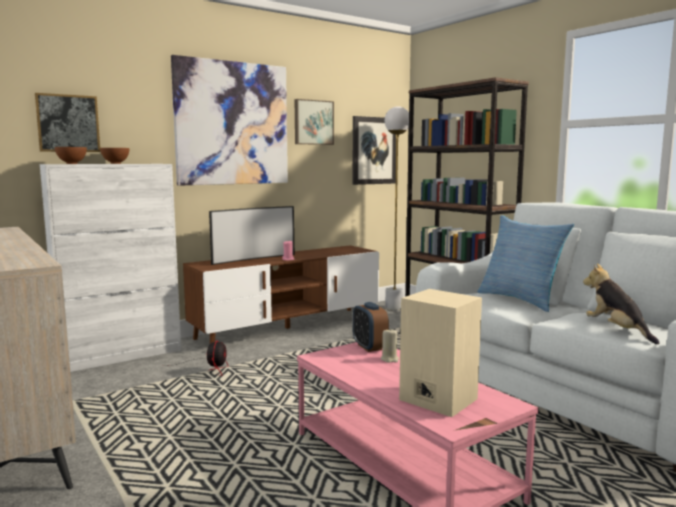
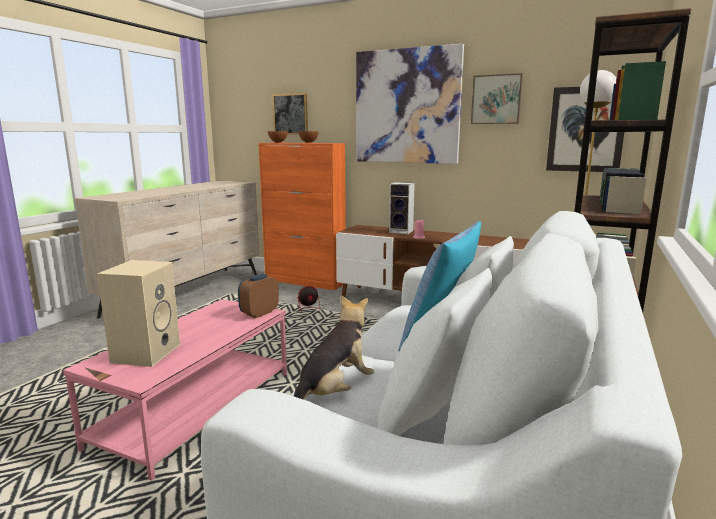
camera: 60 degrees right, 5 degrees up
white cabinet [40,164,181,372] -> orange cabinet [258,143,346,290]
television [209,206,294,265] -> speaker [389,182,415,234]
beige candle [381,328,399,363] -> none

